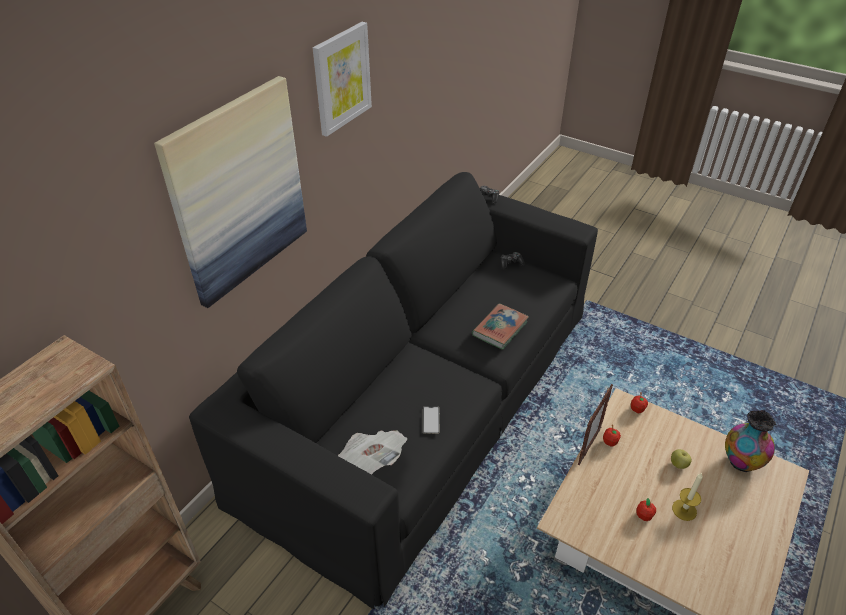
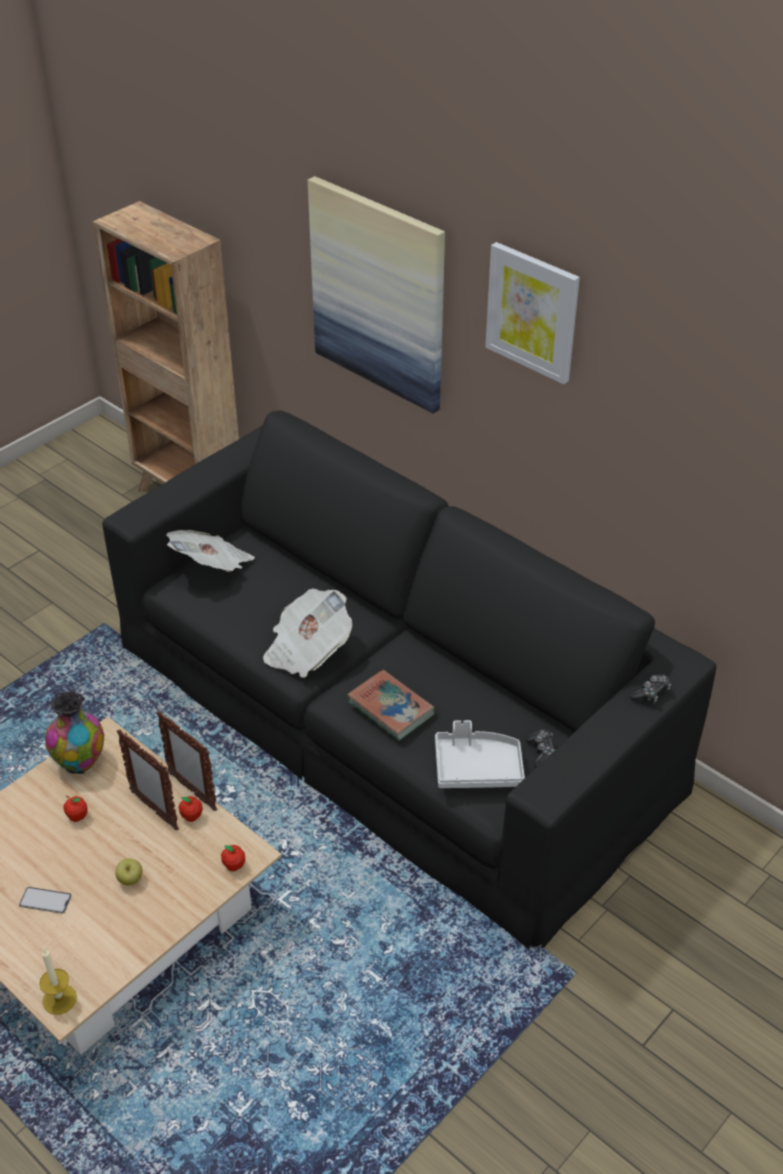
camera: 100 degrees right, 0 degrees up
phone [423,406,440,434] -> phone moved to [19,887,72,914]
candle [672,473,703,521] -> candle moved to [39,949,77,1015]
vase [725,410,776,472] -> vase moved to [45,691,104,774]
none -> picture frame [117,729,179,830]
none -> newspaper [263,588,352,678]
none -> grey tray [435,720,525,788]

